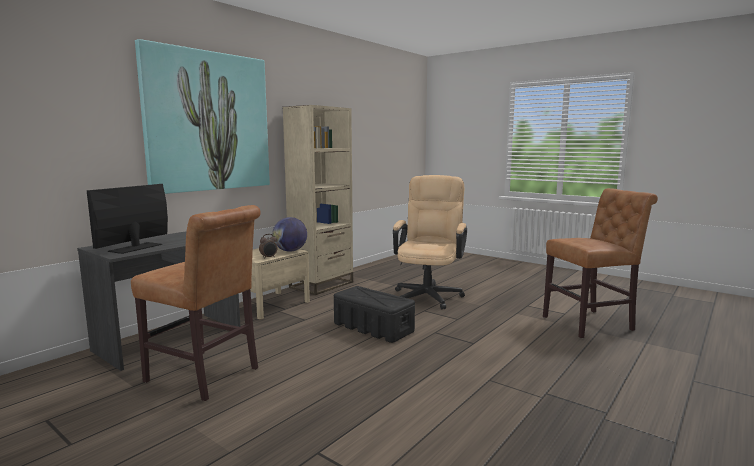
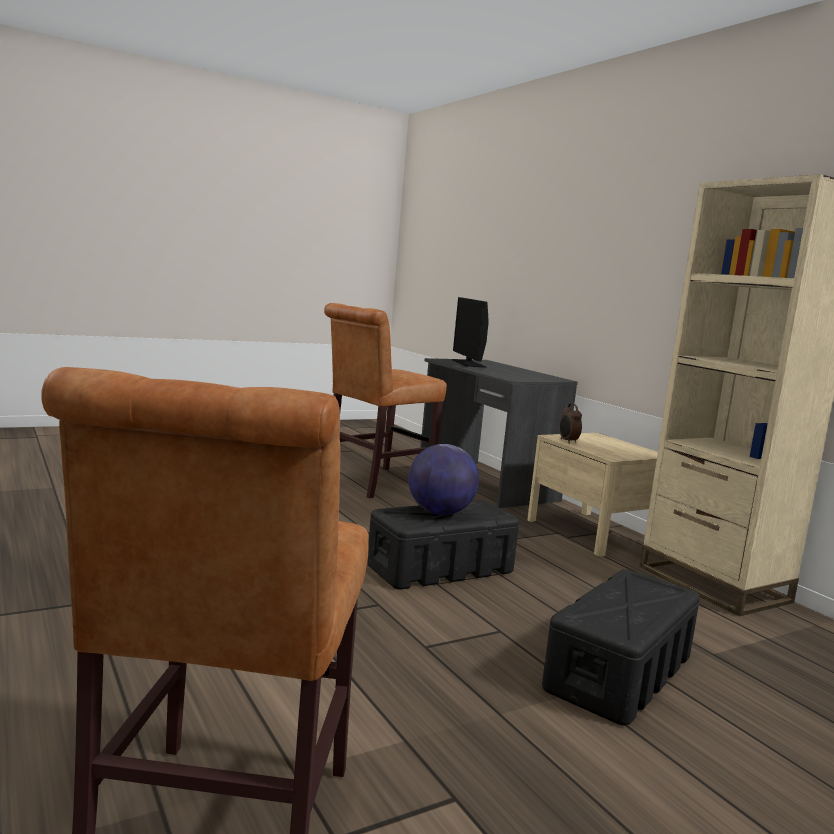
camera: 110 degrees right, 0 degrees up
monitor [87,184,168,254] -> monitor turned 150 degrees counterclockwise [452,297,489,368]
picture [135,39,270,194] -> none
globe [272,217,307,252] -> globe moved to [408,444,479,515]
beige office chair [393,175,467,309] -> black storage box [542,569,700,725]

